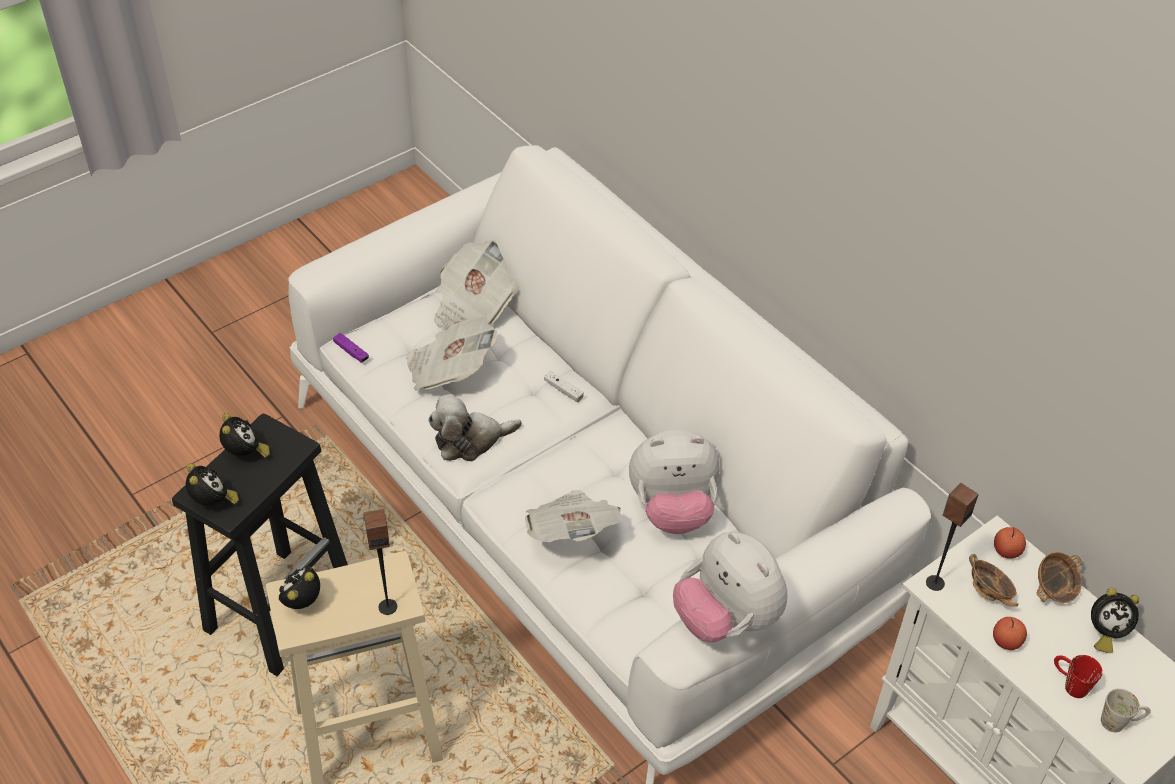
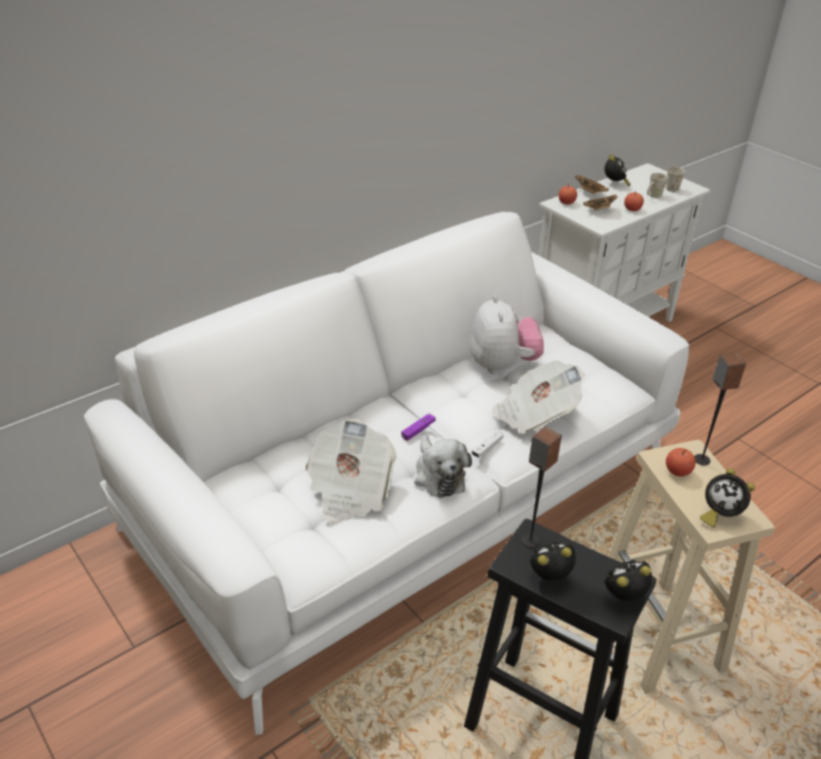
camera: 90 degrees left, 10 degrees down
purple game controller [333,333,369,363] -> purple game controller moved to [401,414,435,441]
newspaper [434,240,520,329] -> none
white game controller [544,371,584,403] -> white game controller moved to [471,430,504,458]
plush toy [673,531,787,642] -> none
speaker [926,483,979,591] -> speaker moved to [522,426,562,548]
red mug [1054,655,1103,698] -> white mug [647,173,668,198]
none -> apple [666,448,696,477]

